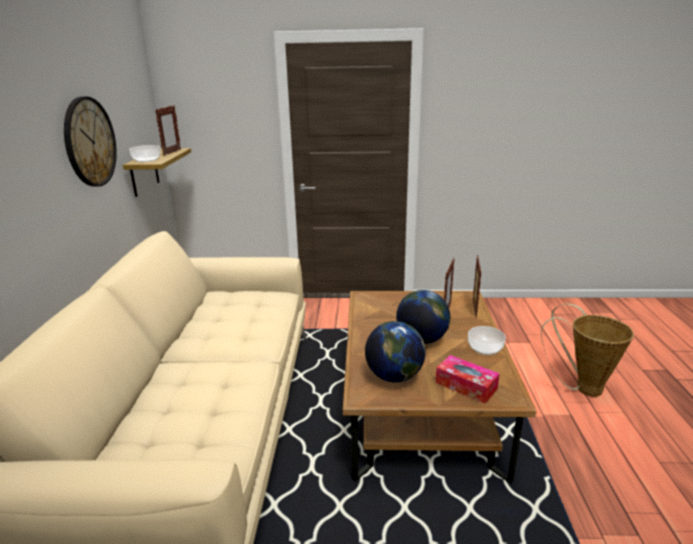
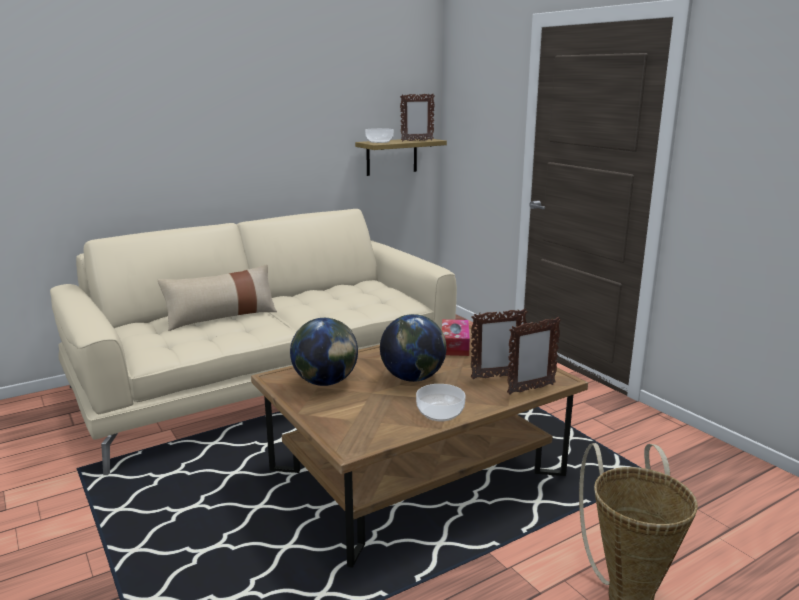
camera: 55 degrees right, 5 degrees down
wall clock [64,96,117,187] -> none
tissue box [436,355,500,403] -> tissue box moved to [442,319,470,356]
none -> beige pillow [158,264,277,331]

